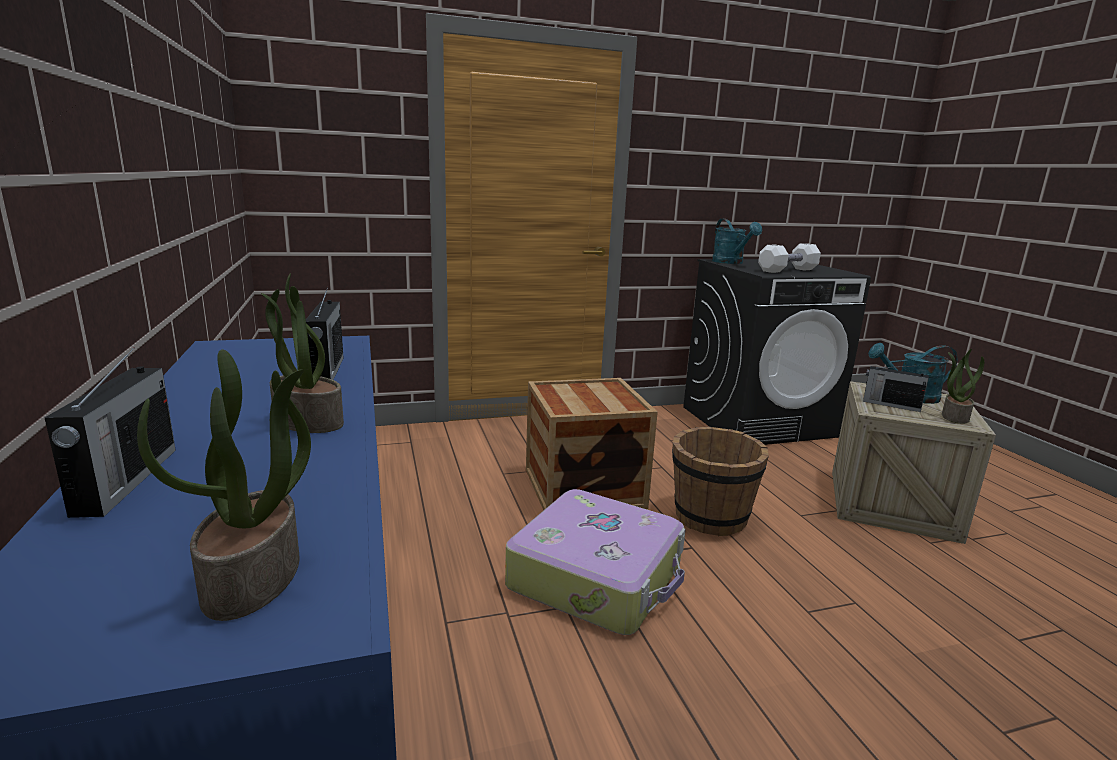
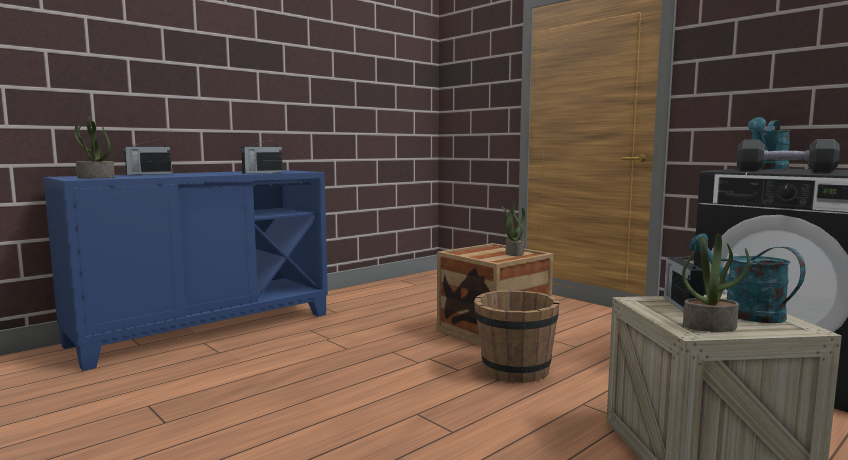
camera: 65 degrees right, 10 degrees down
potted plant [261,273,344,433] -> potted plant moved to [501,202,525,256]
suitcase [505,489,686,635] -> none
white dumbbell [758,243,821,273] -> black dumbbell [737,139,840,172]

